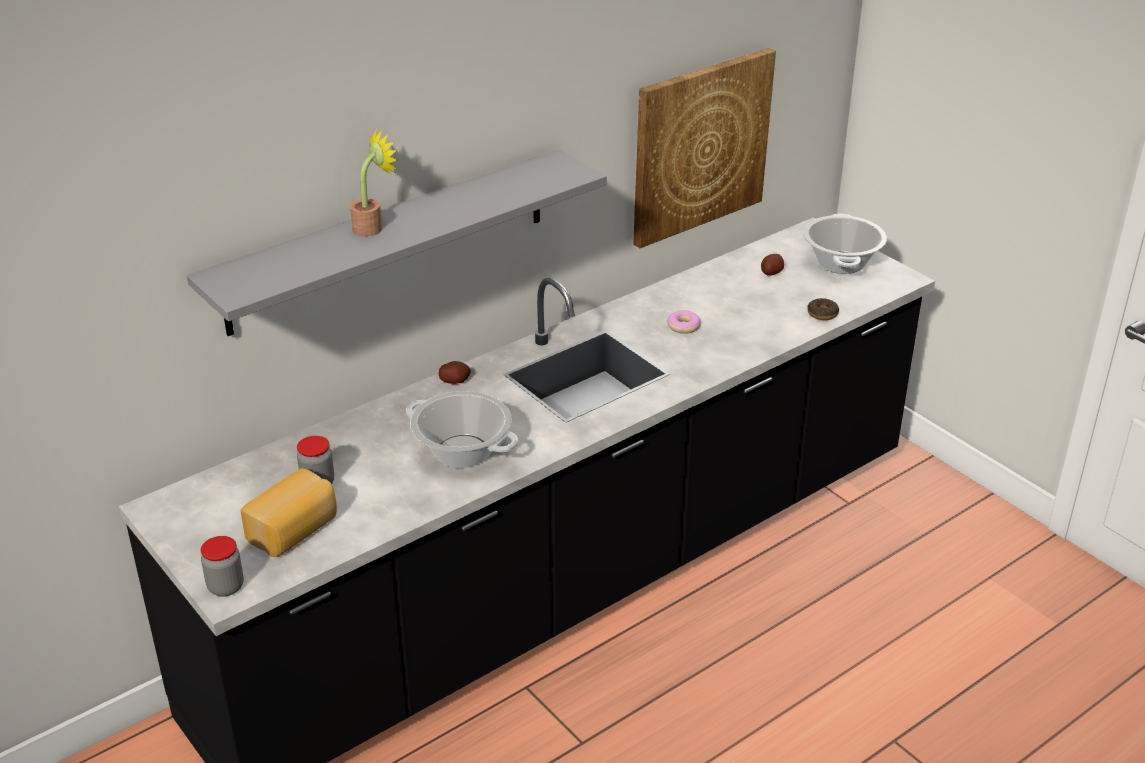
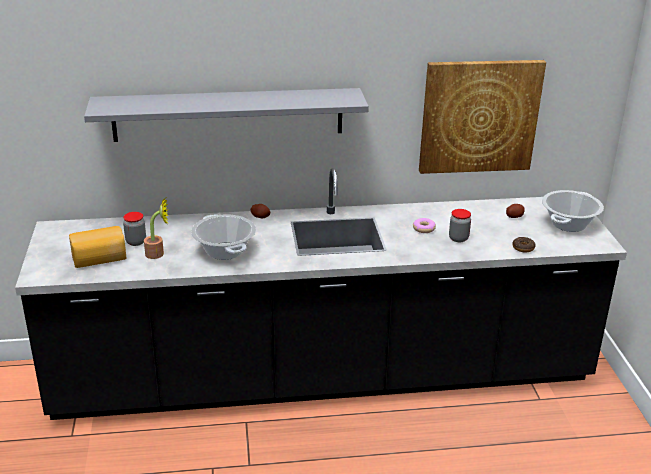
camera: 30 degrees right, 5 degrees down
jar [201,536,244,597] -> jar moved to [449,209,471,242]
potted plant [350,129,398,237] -> potted plant moved to [144,198,169,259]

